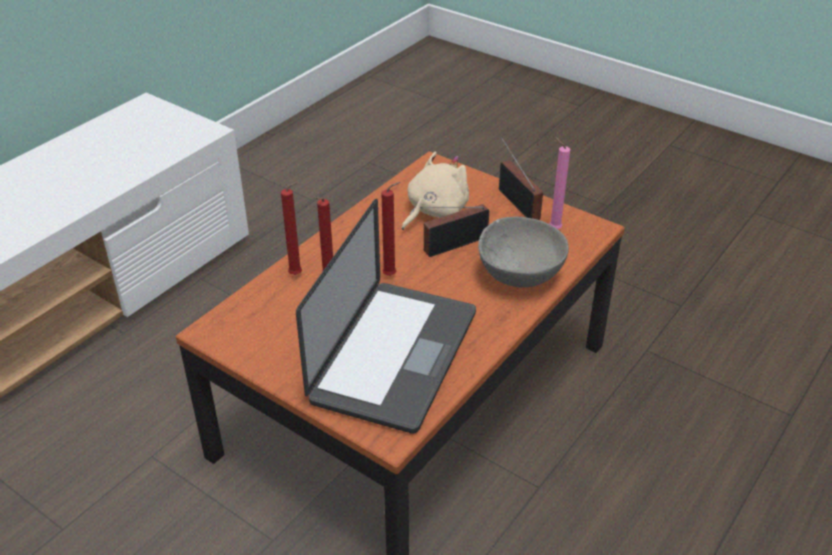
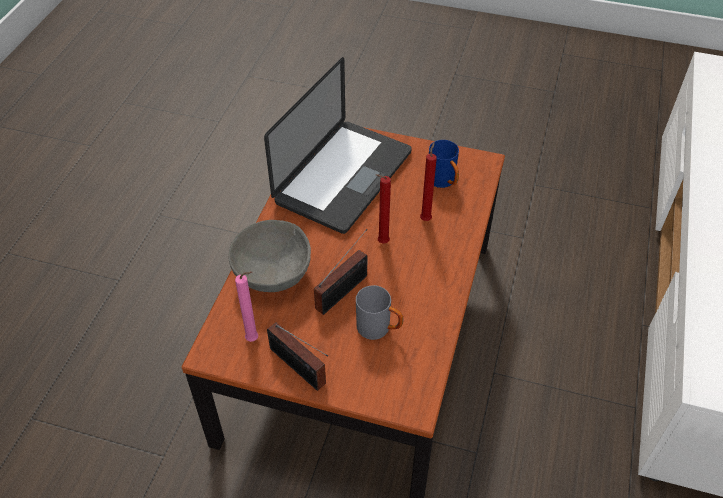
camera: 160 degrees right, 10 degrees up
red candle [281,182,302,275] -> none
laptop [296,199,476,434] -> laptop turned 150 degrees counterclockwise [264,57,412,234]
beige plush toy [402,151,469,230] -> grey mug [356,285,403,340]
none -> blue mug [429,140,459,188]

